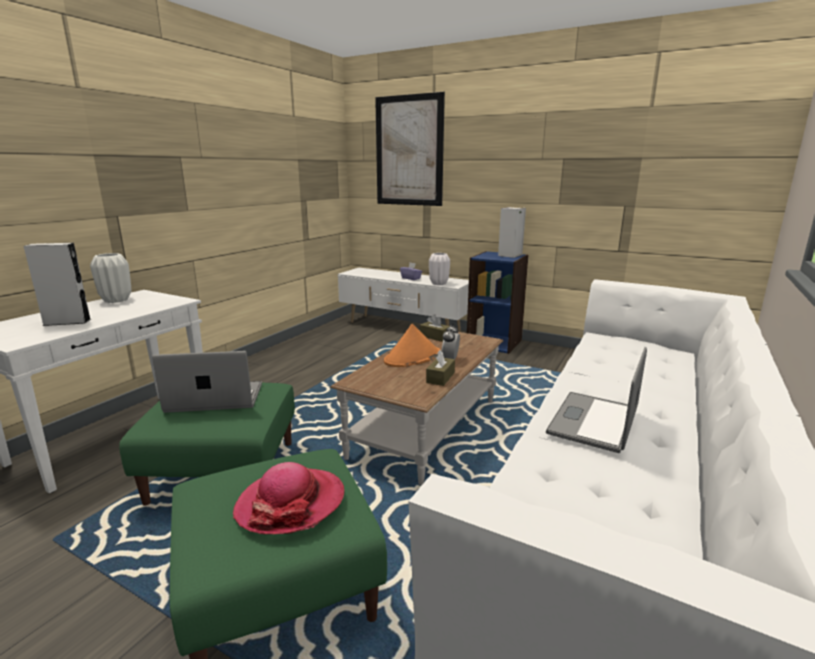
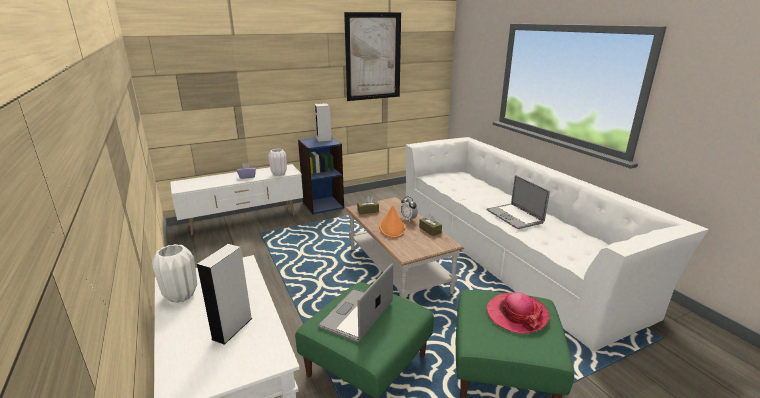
camera: 55 degrees left, 5 degrees up
picture [375,92,445,206] -> picture moved to [344,12,401,101]

